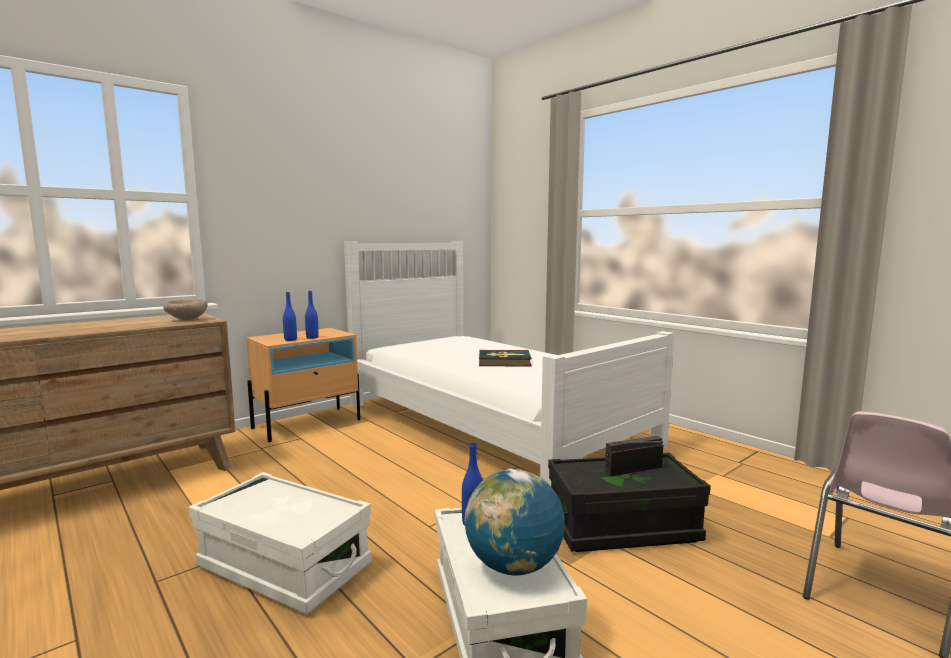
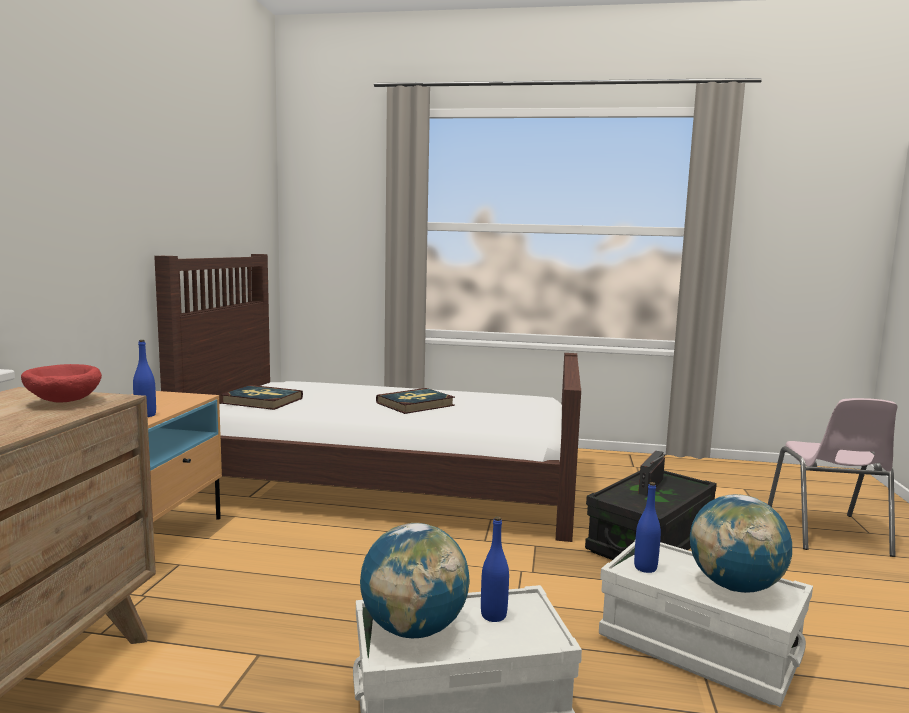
camera: 40 degrees left, 0 degrees up
beige bowl [163,299,208,320] -> red bowl [21,364,102,403]
blue bottle [305,291,319,339] -> blue bottle moved to [481,516,509,622]
white bed [344,241,674,486] -> brown bed [154,254,581,542]
none -> book [220,385,303,410]
none -> globe [360,523,470,638]

